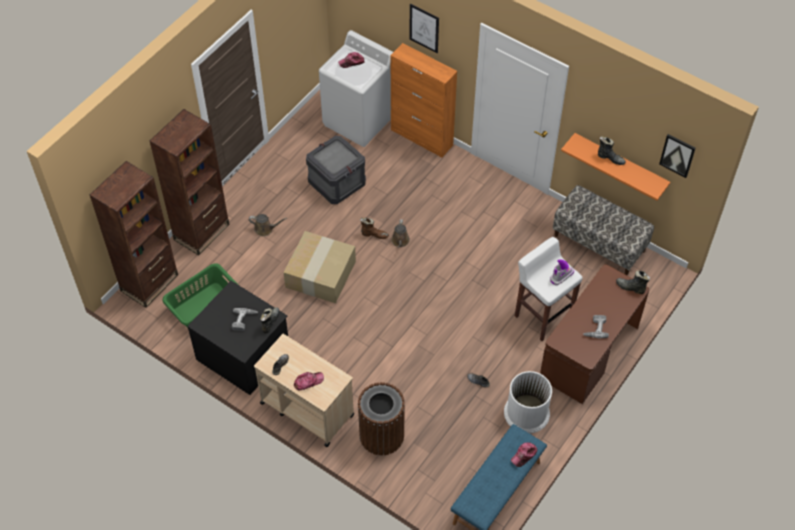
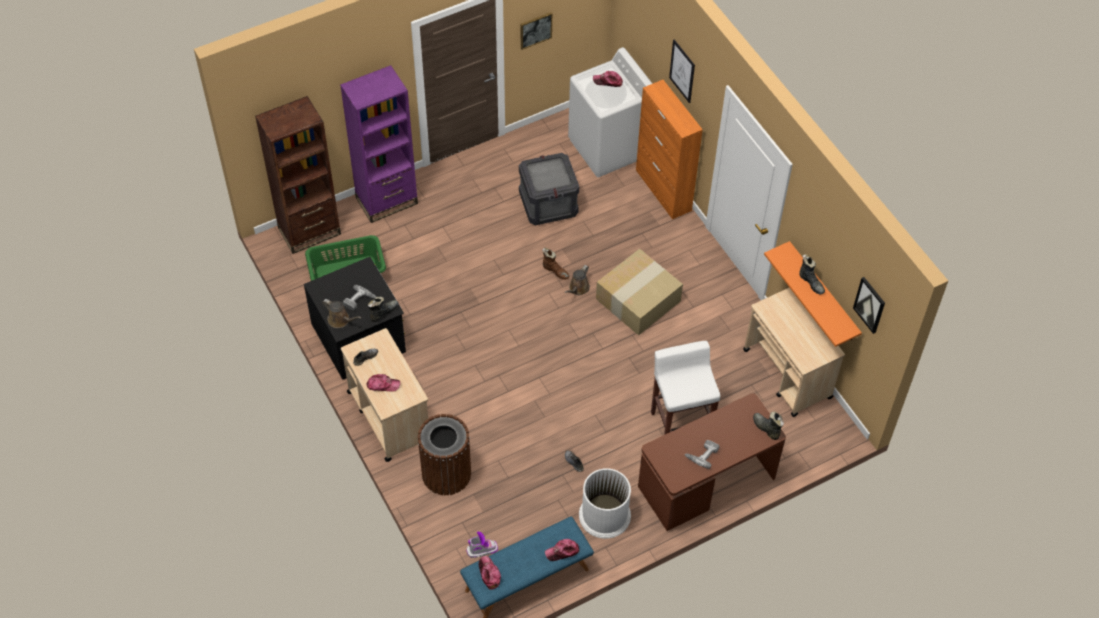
camera: 25 degrees right, 0 degrees up
brown bookcase [150,109,229,255] -> purple bookcase [340,65,418,223]
brown watering can [249,214,287,237] -> brown watering can moved to [322,299,361,328]
cardboard box [283,231,356,303] -> cardboard box moved to [596,249,683,335]
boot [550,259,574,285] -> boot moved to [467,531,498,558]
bench [553,185,654,275] -> beige cart [743,288,845,417]
none -> cap [479,556,501,590]
none -> picture [521,12,552,50]

